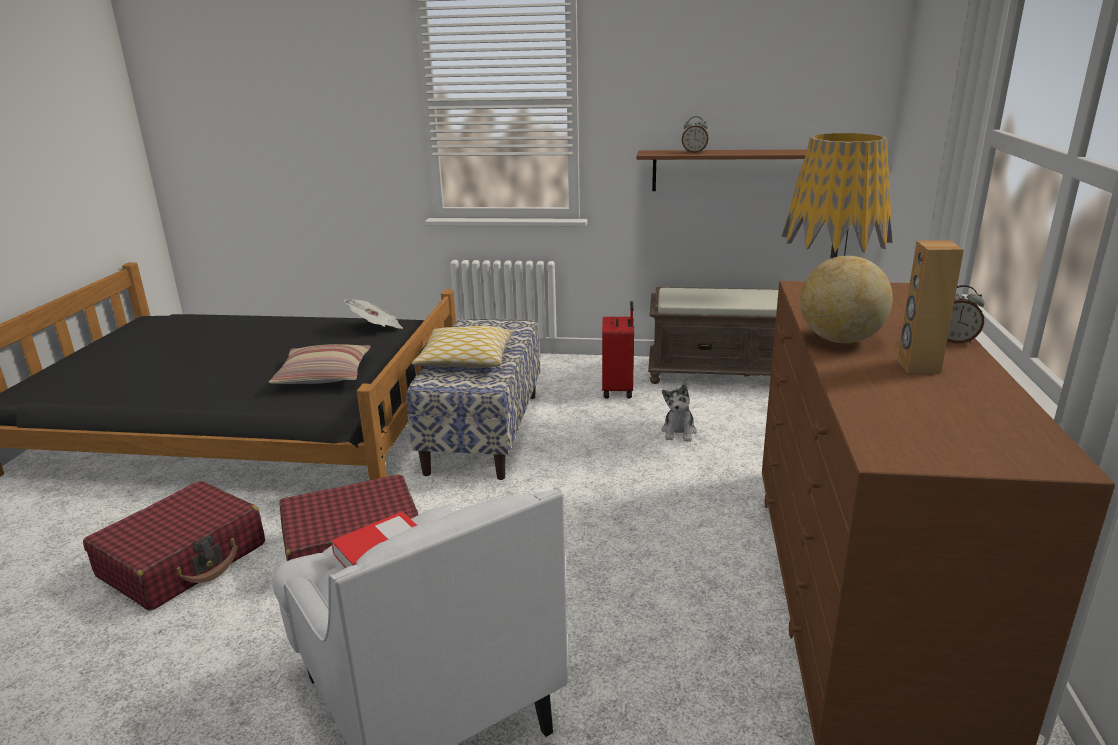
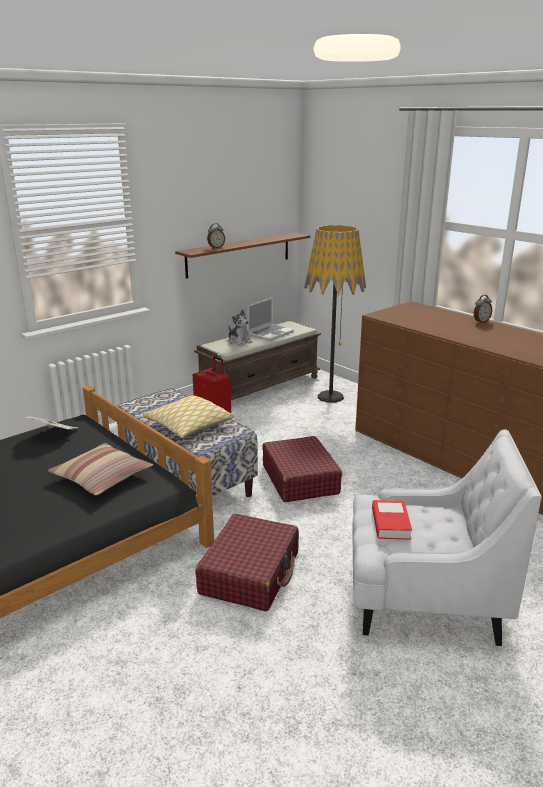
camera: 50 degrees left, 0 degrees up
red suitcase [83,481,265,611] -> red suitcase moved to [262,436,342,502]
plush toy [661,384,697,442] -> plush toy moved to [228,309,252,346]
globe [800,256,893,343] -> none
brown speaker [897,241,964,374] -> none
none -> laptop [248,298,294,341]

